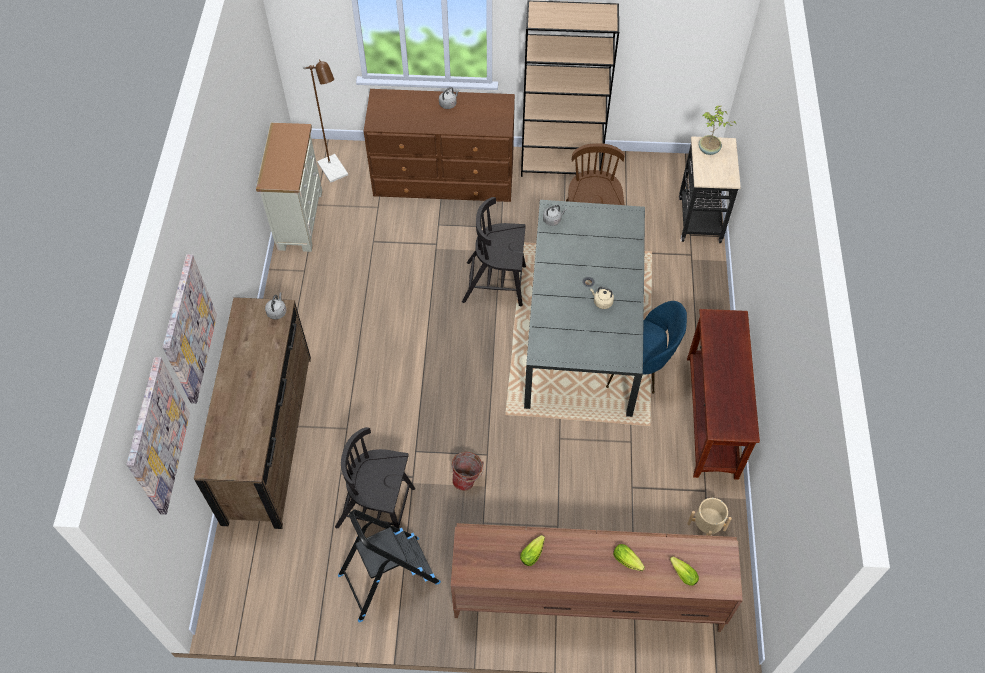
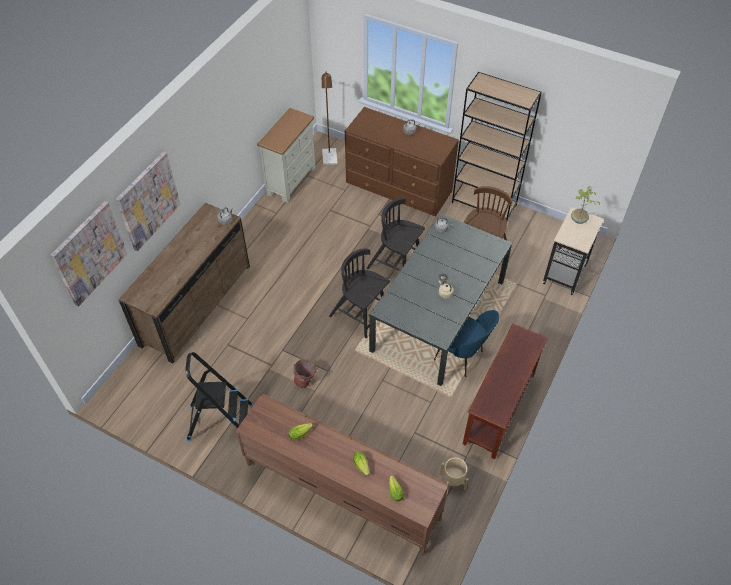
camera: 25 degrees right, 5 degrees down
black chair [335,427,415,529] -> black chair moved to [329,249,390,338]

